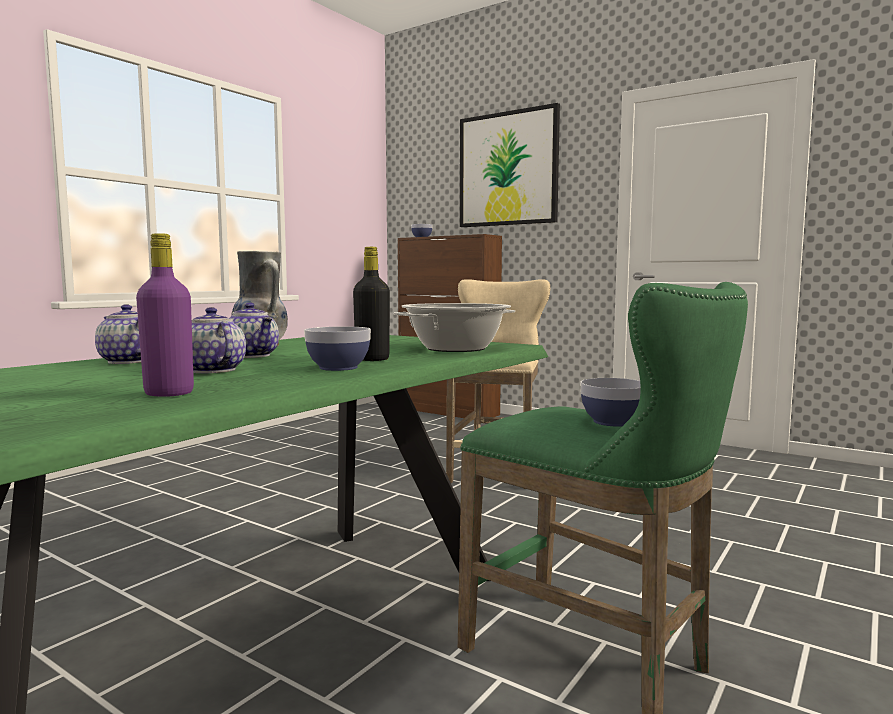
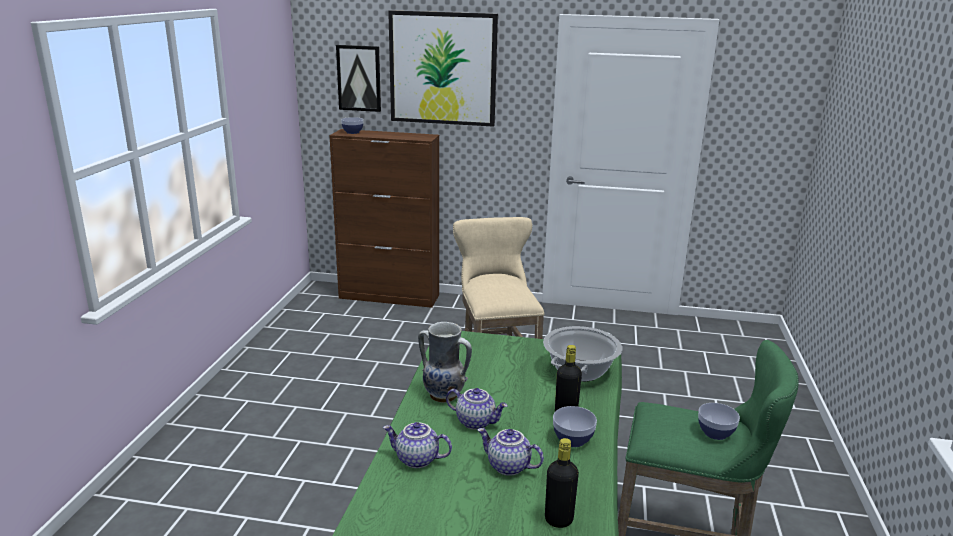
camera: 25 degrees left, 15 degrees up
purple bottle [136,233,194,397] -> black bottle [545,438,579,528]
none -> picture [336,45,381,112]

